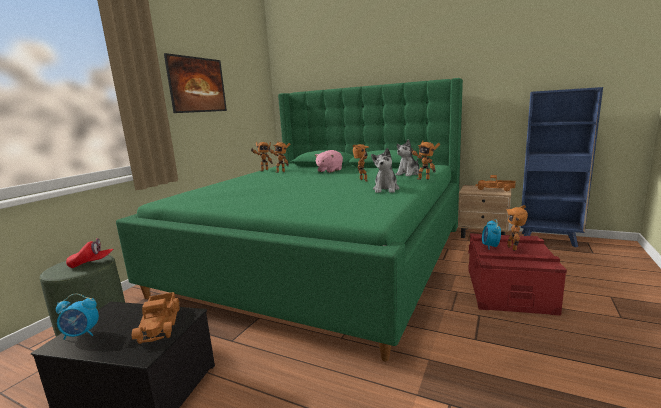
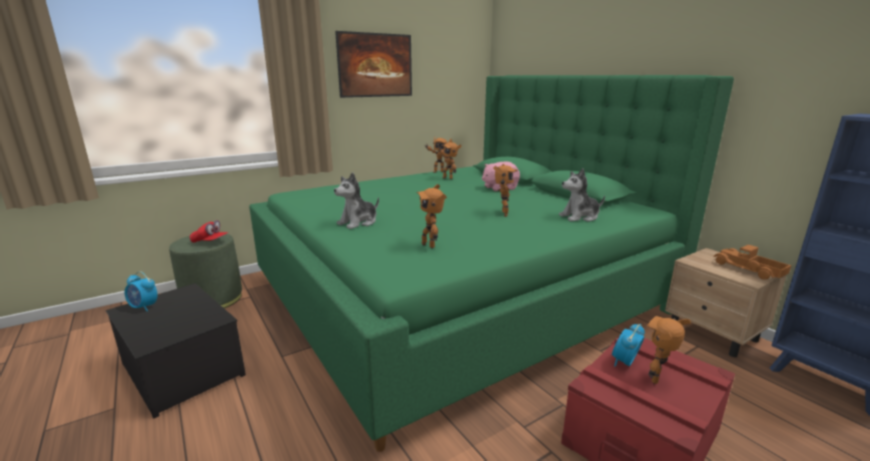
camera: 30 degrees right, 5 degrees up
toy truck [132,292,180,344] -> none
plush toy [371,148,399,193] -> plush toy moved to [334,172,379,229]
toy robot [410,141,440,180] -> toy robot moved to [417,184,447,248]

